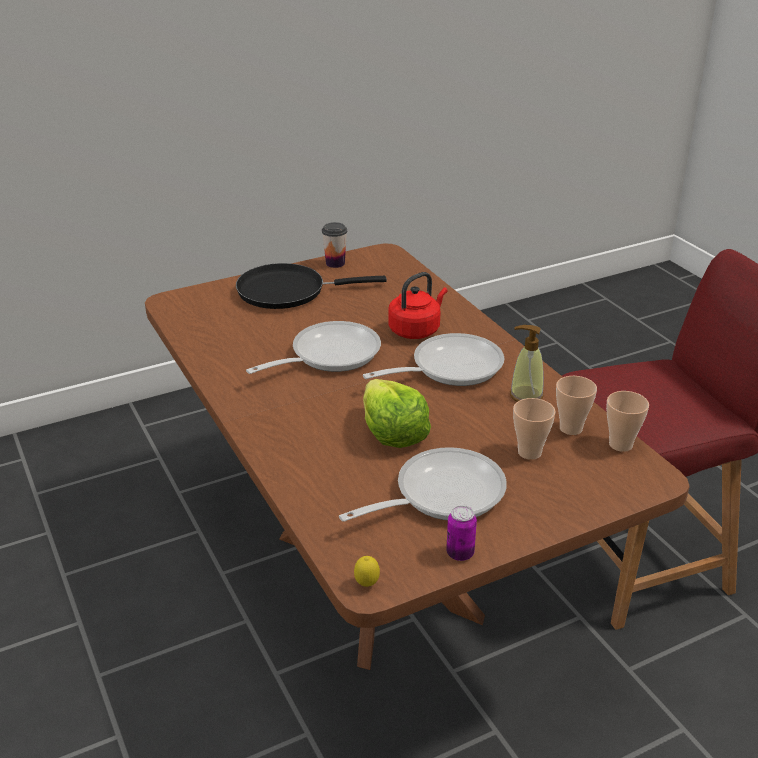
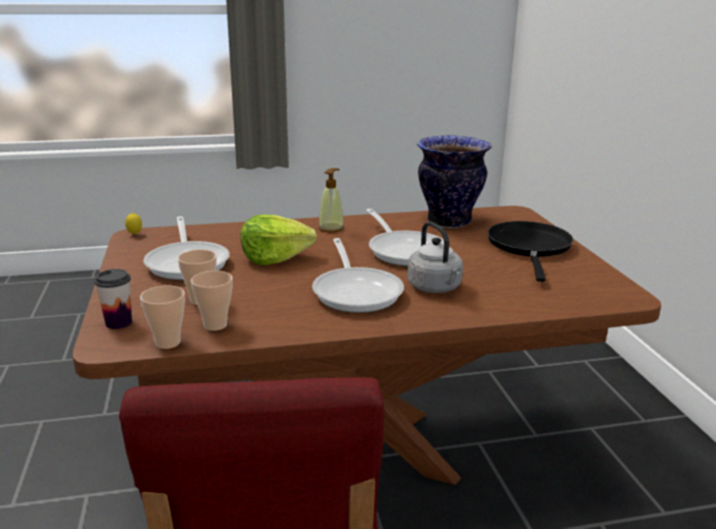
camera: 105 degrees right, 10 degrees down
cup [322,222,347,268] -> cup moved to [94,269,132,329]
red kettle [388,272,448,339] -> grey kettle [407,221,463,293]
can [446,506,477,561] -> none
soap dispenser [510,325,544,402] -> soap dispenser moved to [318,168,344,233]
none -> vase [417,136,492,228]

